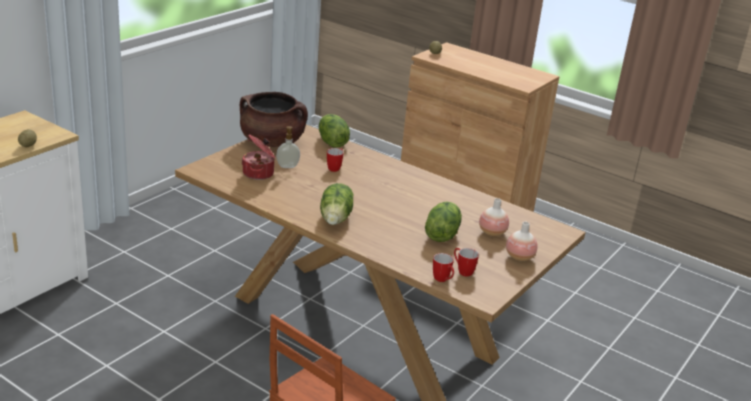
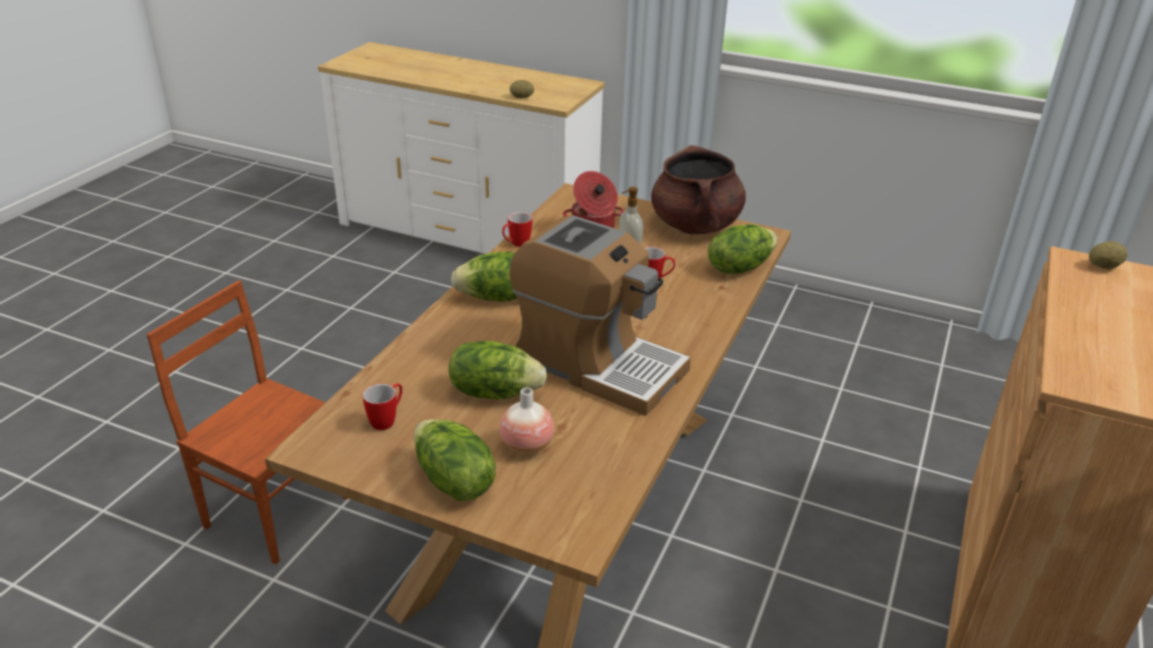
camera: 80 degrees right, 5 degrees up
mug [433,253,454,282] -> mug moved to [502,212,532,247]
vase [506,222,538,261] -> lettuce [414,419,496,501]
none -> coffee machine [509,215,691,416]

